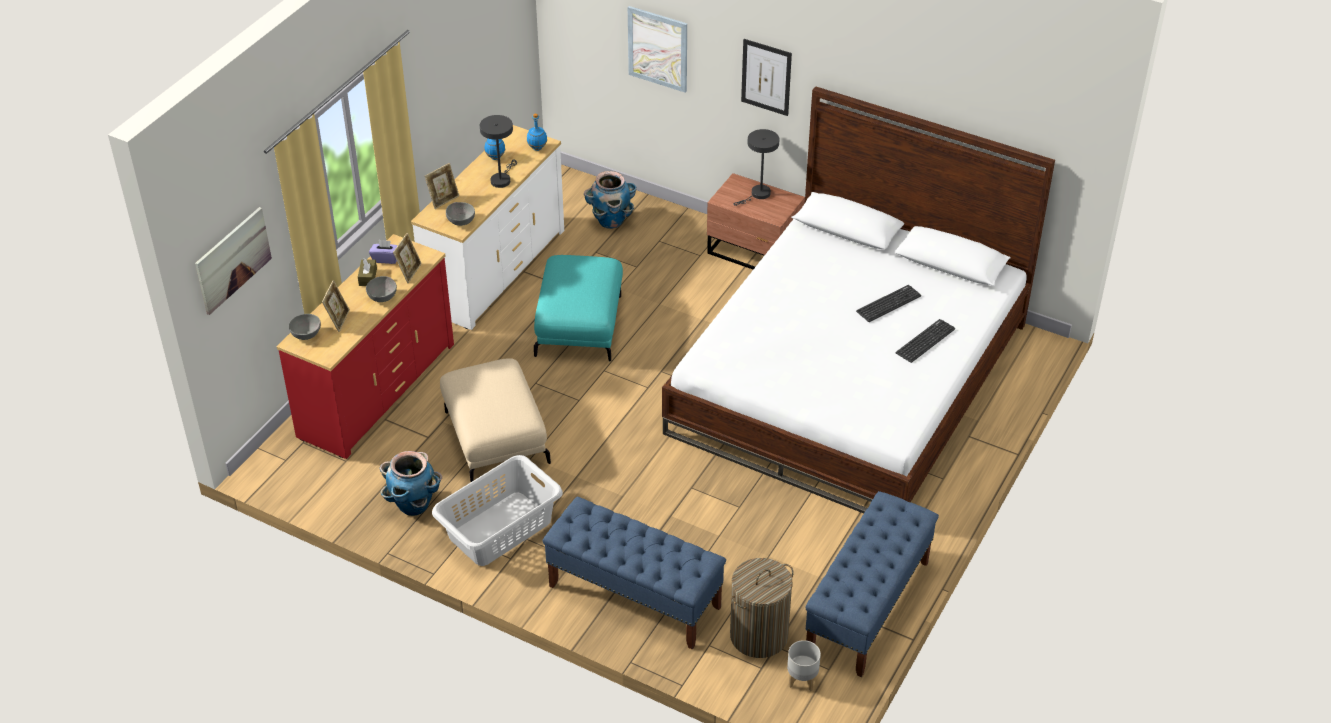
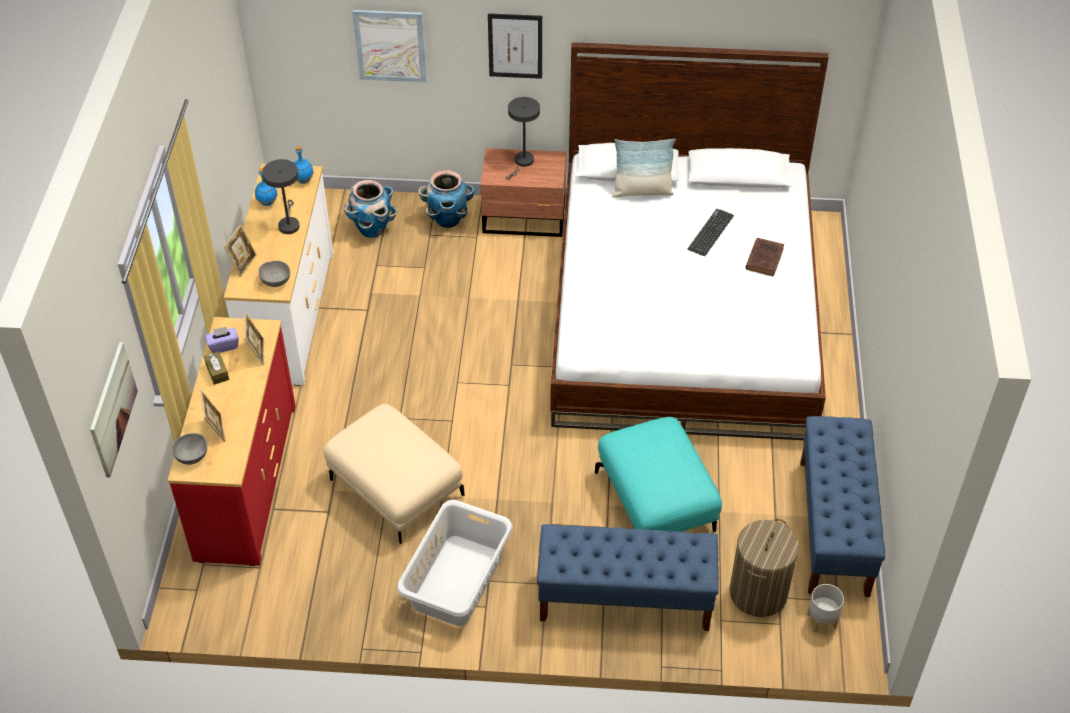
camera: 25 degrees left, 5 degrees up
grey bowl [366,276,397,302] -> none
planter [380,451,442,516] -> planter moved to [418,170,474,228]
turquoise ottoman [534,255,623,361] -> turquoise ottoman moved to [595,417,722,532]
keyboard [896,319,955,363] -> brown book [745,238,784,276]
none -> pillow [612,139,676,198]

